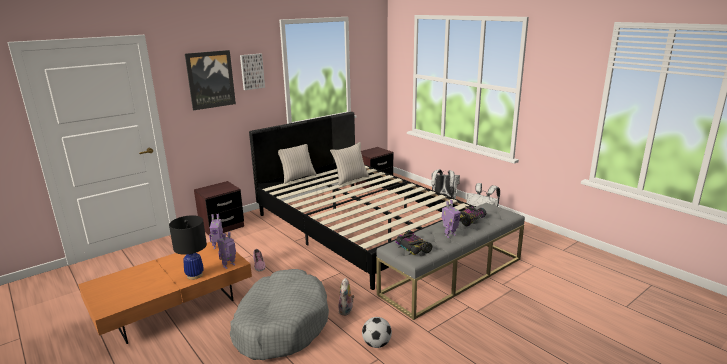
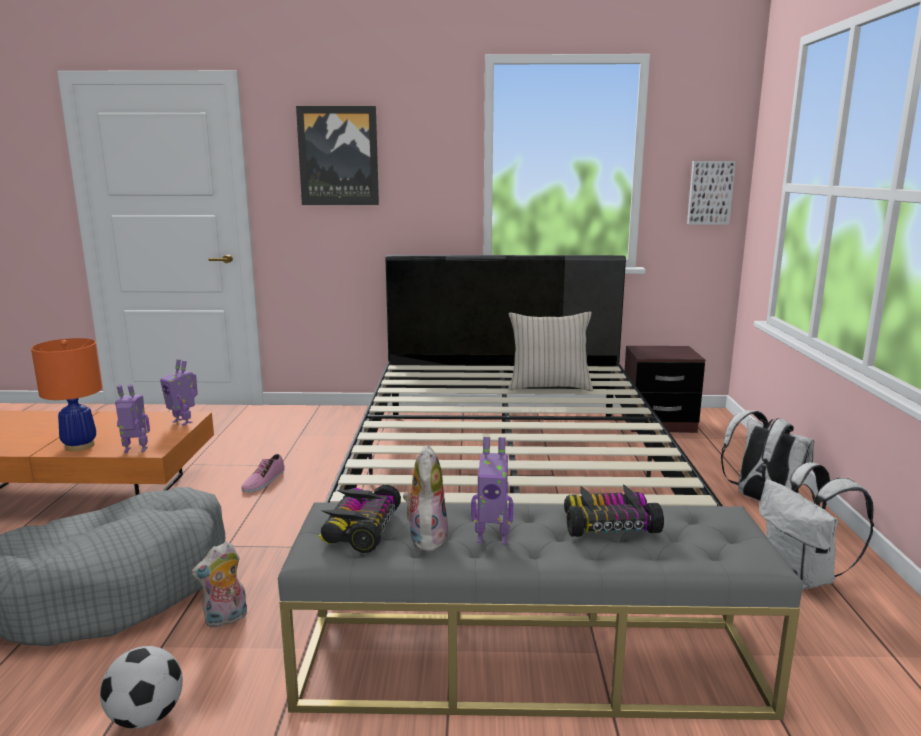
camera: 40 degrees right, 5 degrees down
black table lamp [169,215,207,280] -> orange table lamp [31,338,102,451]
brown nightstand [194,181,244,235] -> none
picture [240,53,265,90] -> picture moved to [687,161,736,225]
beige pillow [278,144,317,184] -> none
none -> plush toy [403,445,448,551]

